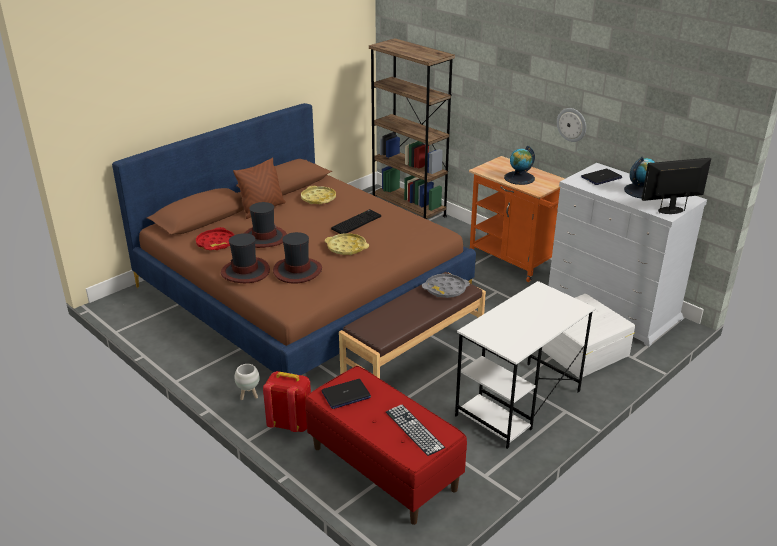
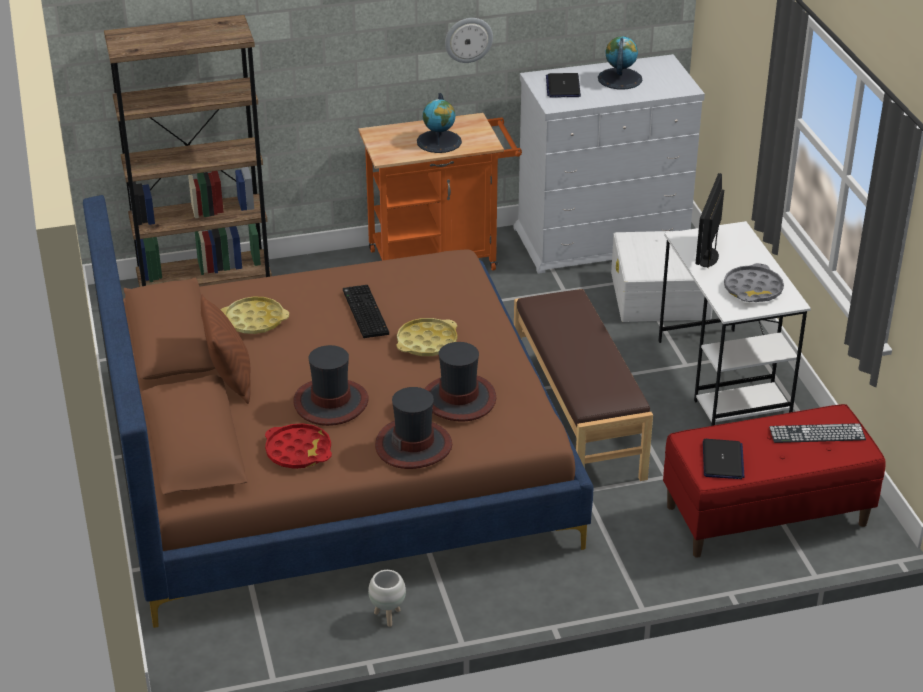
camera: 60 degrees left, 5 degrees up
white planter [234,364,260,400] -> white planter moved to [368,570,406,627]
red backpack [263,371,311,432] -> none
grey tray [422,274,470,298] -> grey tray moved to [724,263,784,302]
monitor [642,158,711,214] -> monitor moved to [695,173,724,268]

